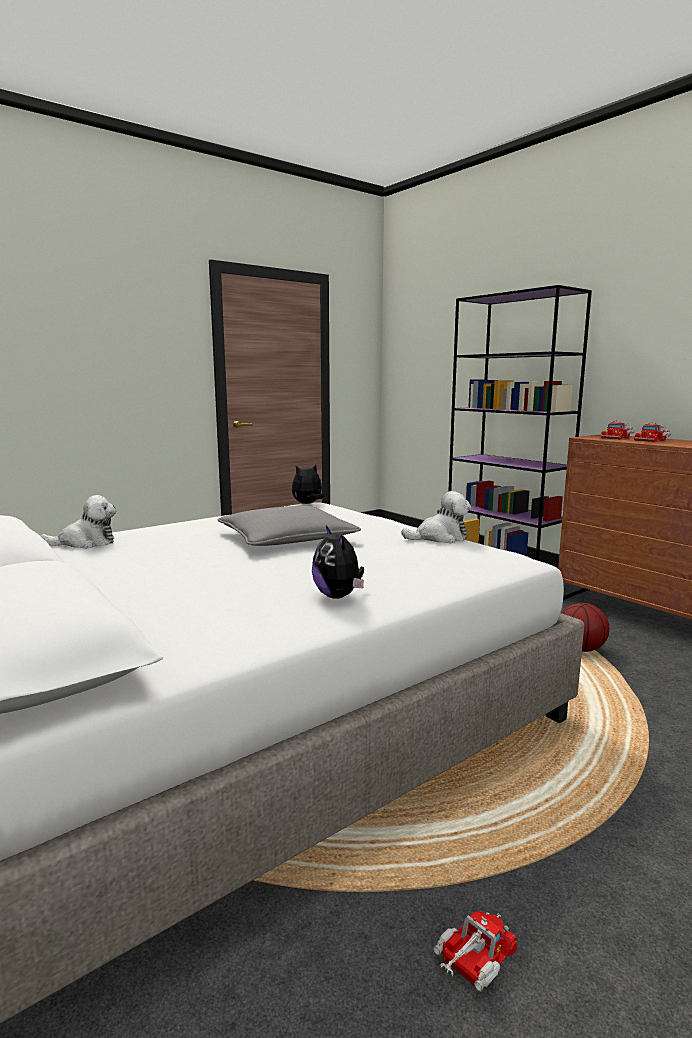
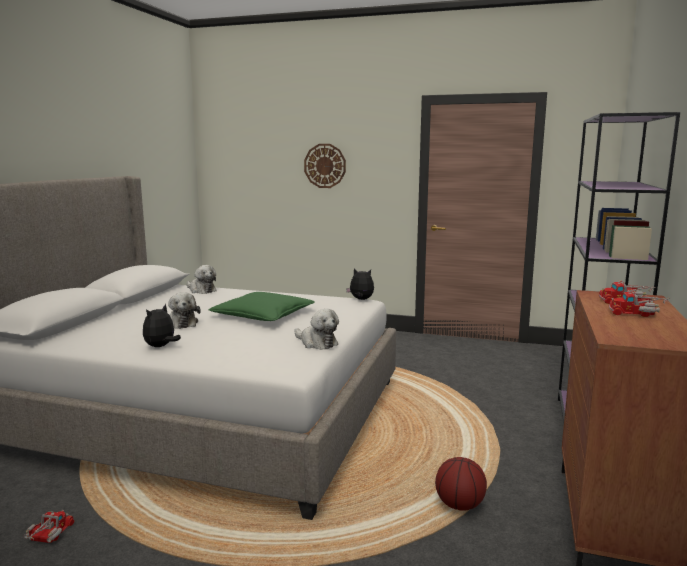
camera: 55 degrees right, 0 degrees up
grey pillow [217,506,361,546] -> green pillow [209,292,315,321]
toy truck [433,911,518,992] -> toy truck turned 90 degrees counterclockwise [24,510,74,543]
none -> plush toy [168,292,201,329]
none -> wall clock [304,144,346,188]

